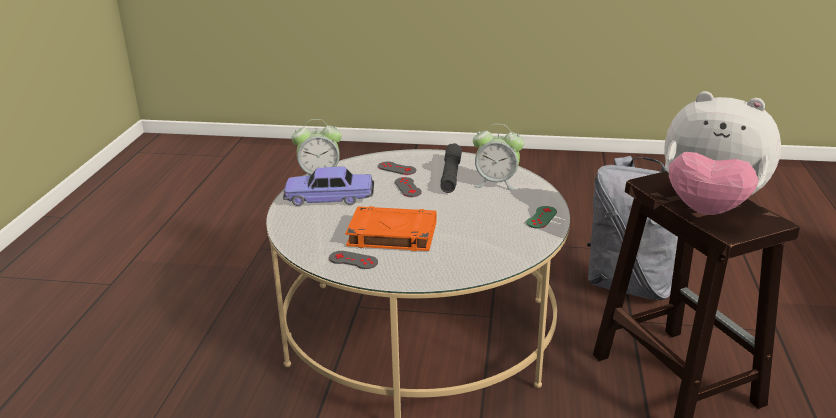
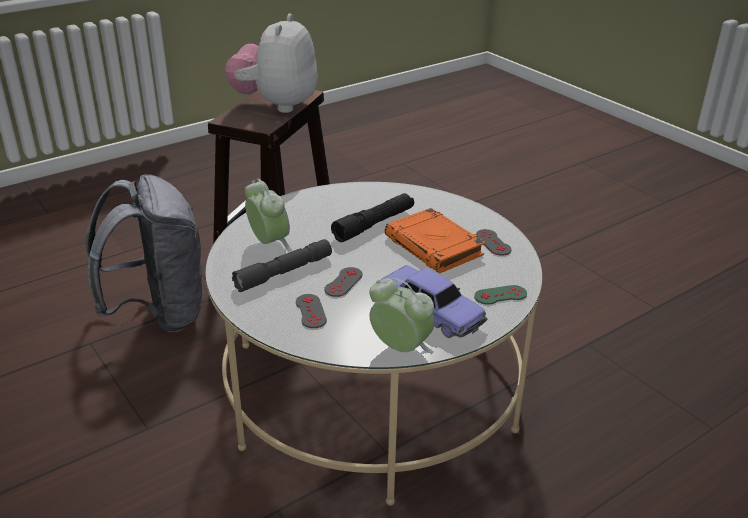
camera: 135 degrees left, 5 degrees up
green game controller [526,206,557,228] -> green game controller moved to [474,285,527,305]
plush toy [664,91,781,215] -> plush toy turned 150 degrees counterclockwise [225,13,318,113]
none -> black flashlight [331,193,414,242]

